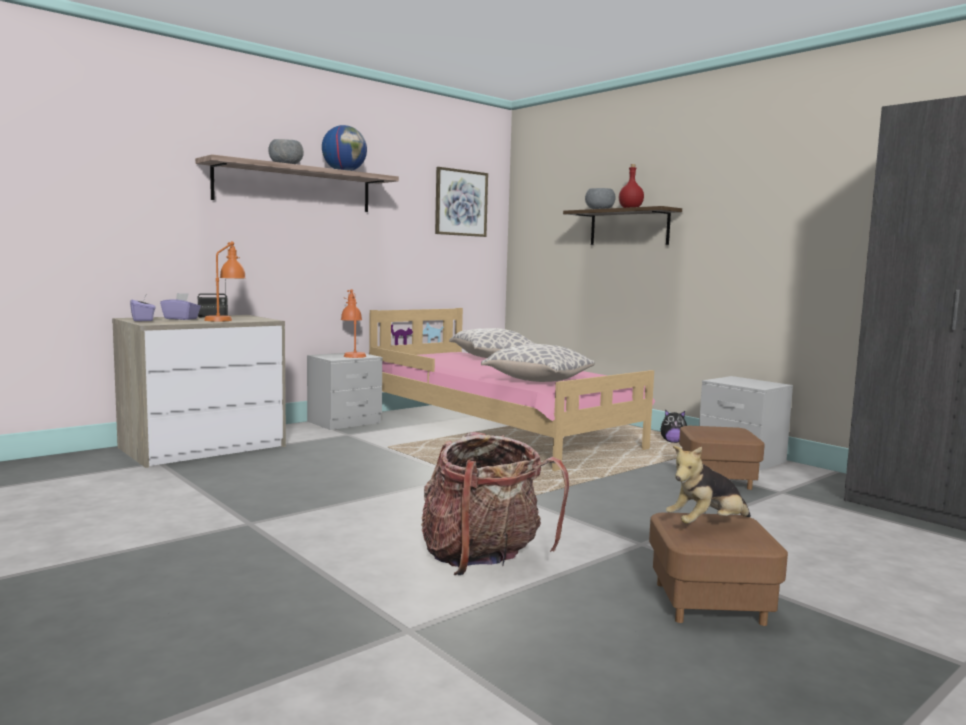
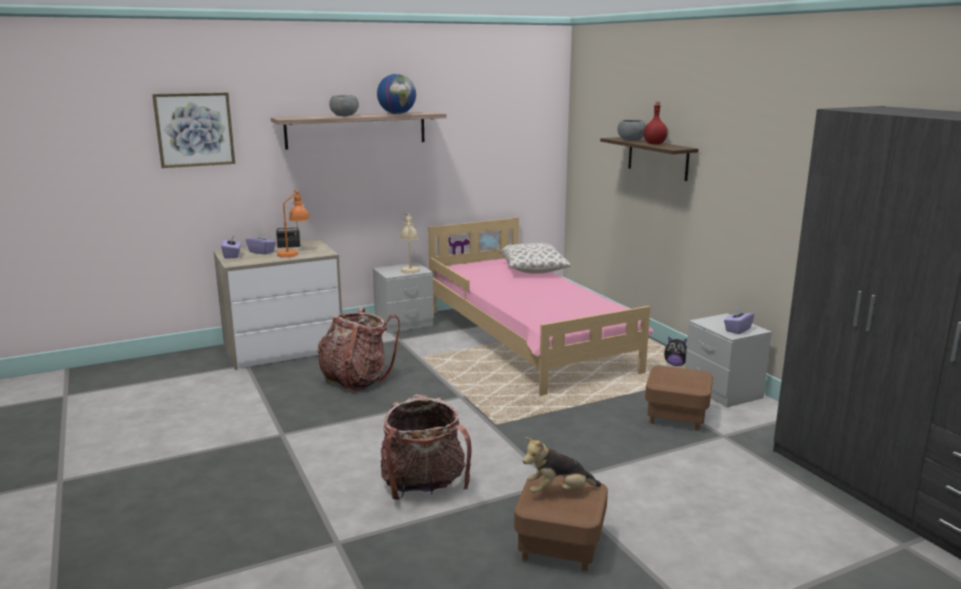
camera: 15 degrees right, 10 degrees up
orange table lamp [341,289,366,358] -> beige table lamp [400,213,420,274]
picture [435,167,488,237] -> picture moved to [152,92,235,168]
pillow [481,344,594,382] -> none
none -> backpack [318,307,400,392]
none -> purple tissue box [724,306,754,334]

